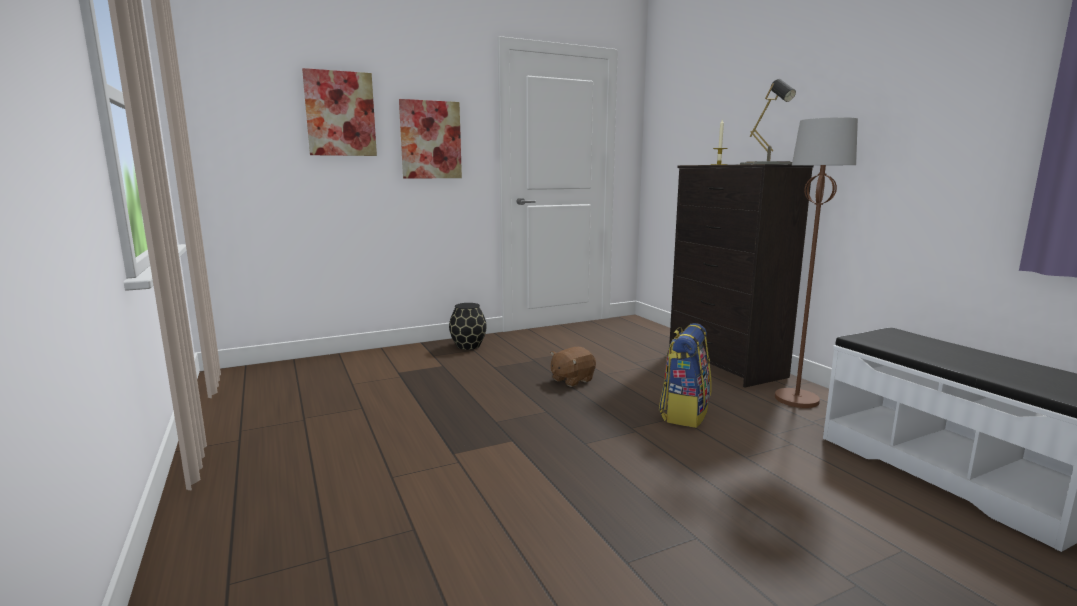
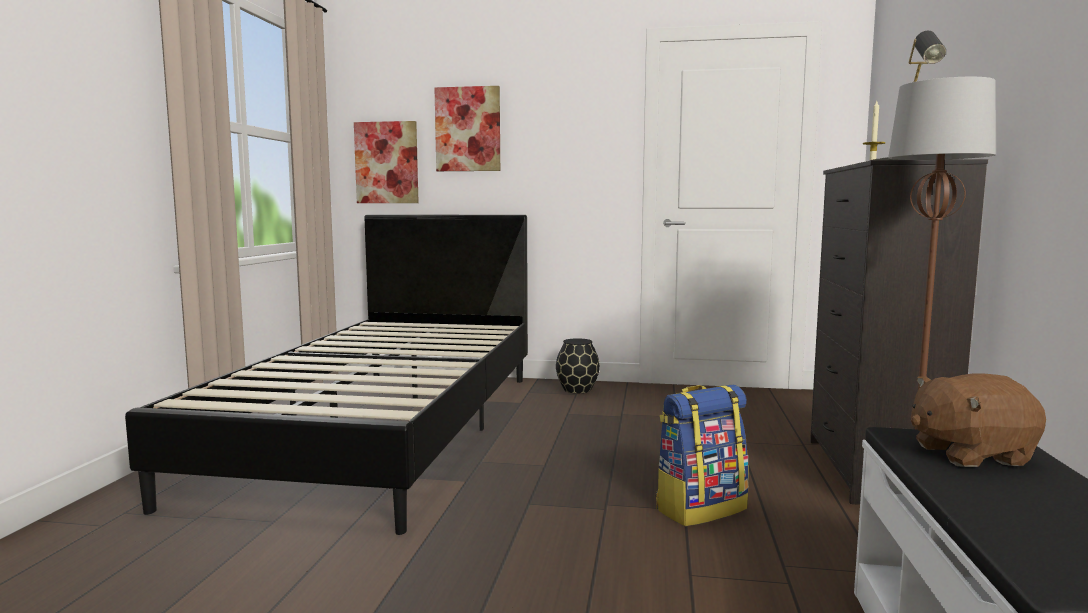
camera: 35 degrees right, 5 degrees down
picture [399,99,462,179] -> picture moved to [354,121,419,203]
brown plush toy [551,347,596,387] -> brown plush toy moved to [911,373,1046,467]
none -> black bed [125,214,528,535]

